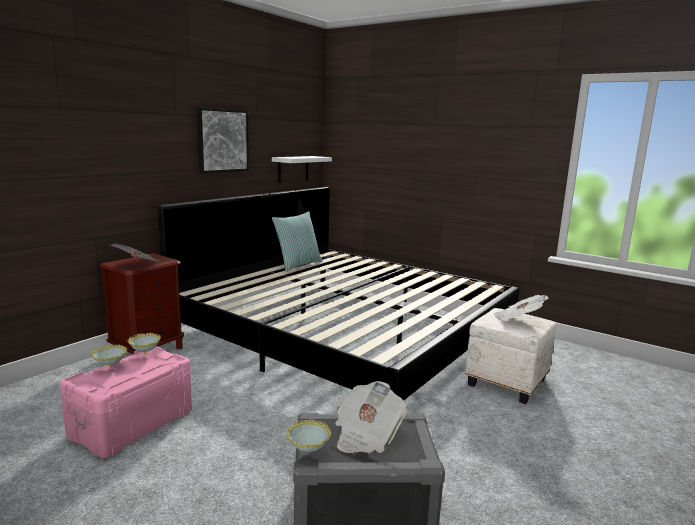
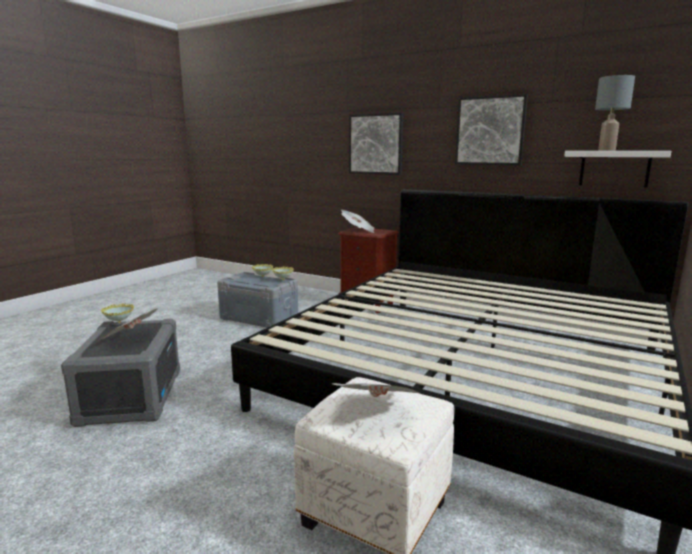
camera: 85 degrees right, 0 degrees up
pink storage box [60,347,192,458] -> grey storage box [217,272,298,328]
pillow [272,211,322,271] -> none
none -> picture [349,113,403,175]
none -> grey table lamp [595,75,635,151]

